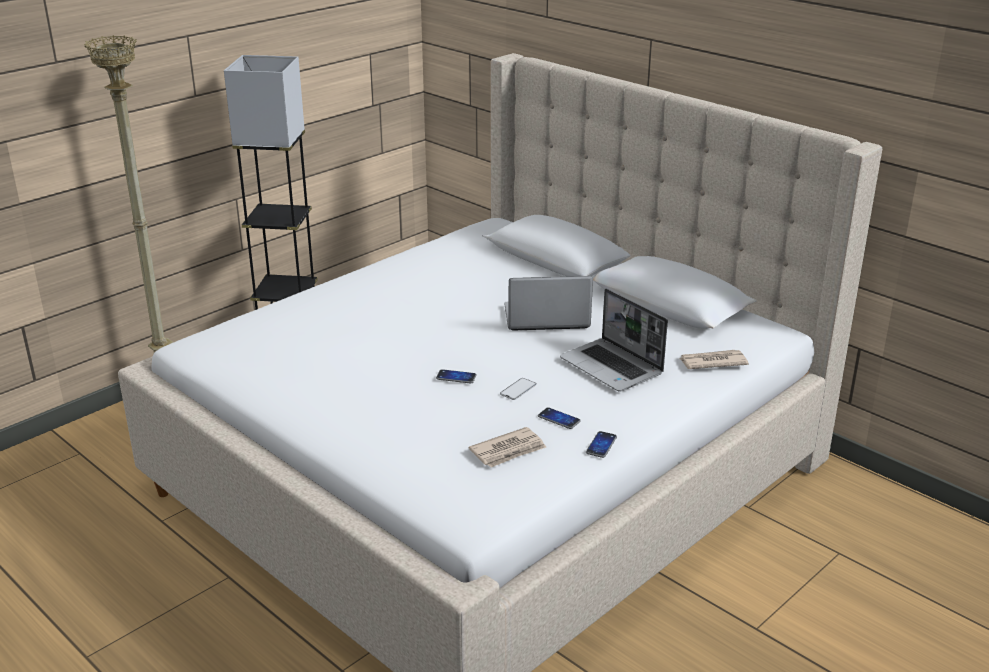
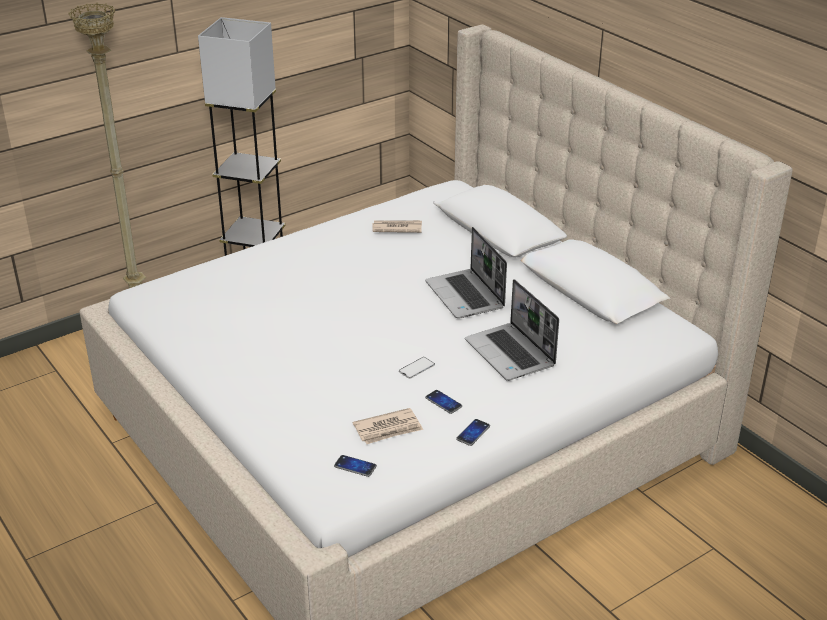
camera: 10 degrees right, 5 degrees up
phone [436,369,477,384] -> phone moved to [334,455,377,477]
laptop [505,276,593,331] -> laptop turned 120 degrees counterclockwise [425,227,507,318]
newspaper [680,350,749,369] -> newspaper moved to [373,220,422,233]

